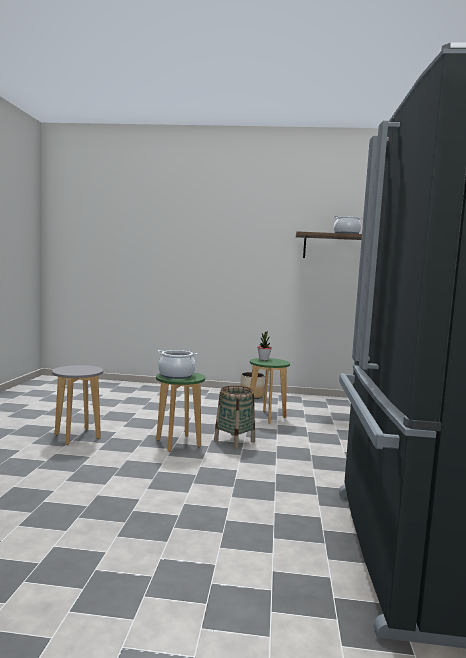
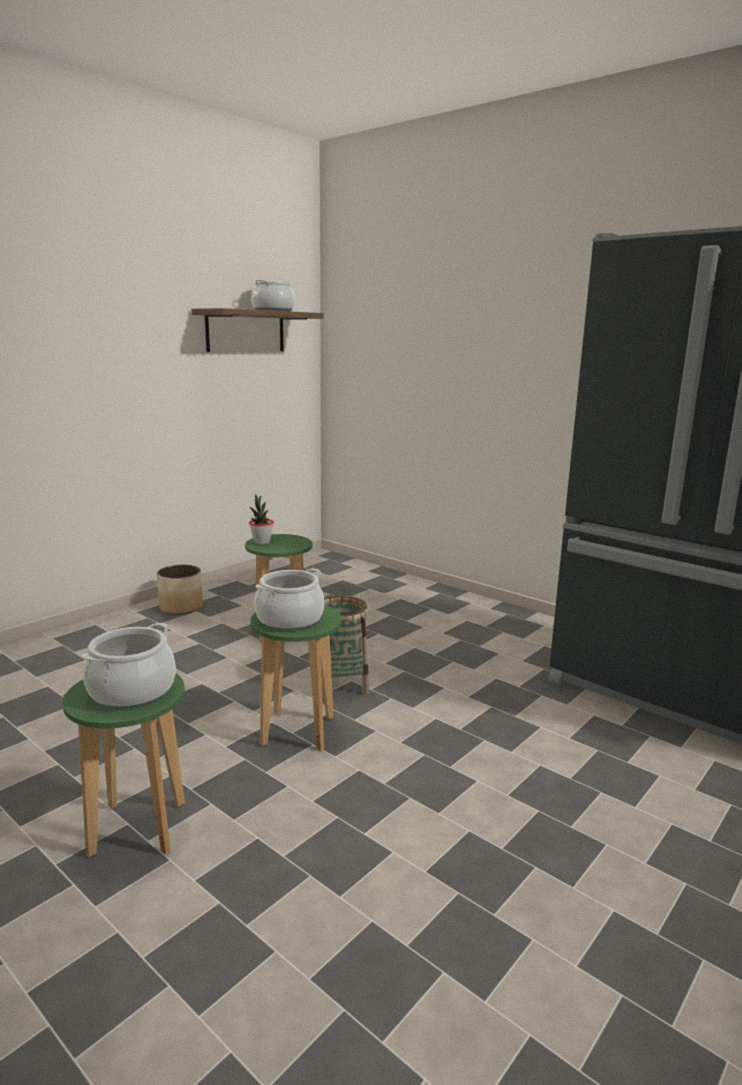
camera: 55 degrees left, 10 degrees up
grey stool [52,365,103,445] -> green stool [62,673,185,857]
none -> cooking pot [82,623,176,708]

